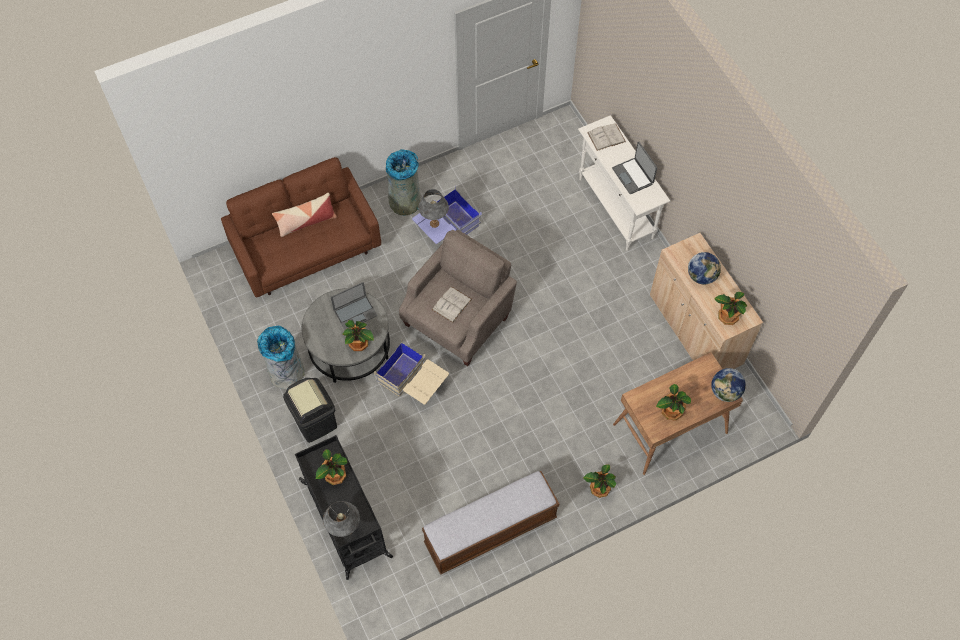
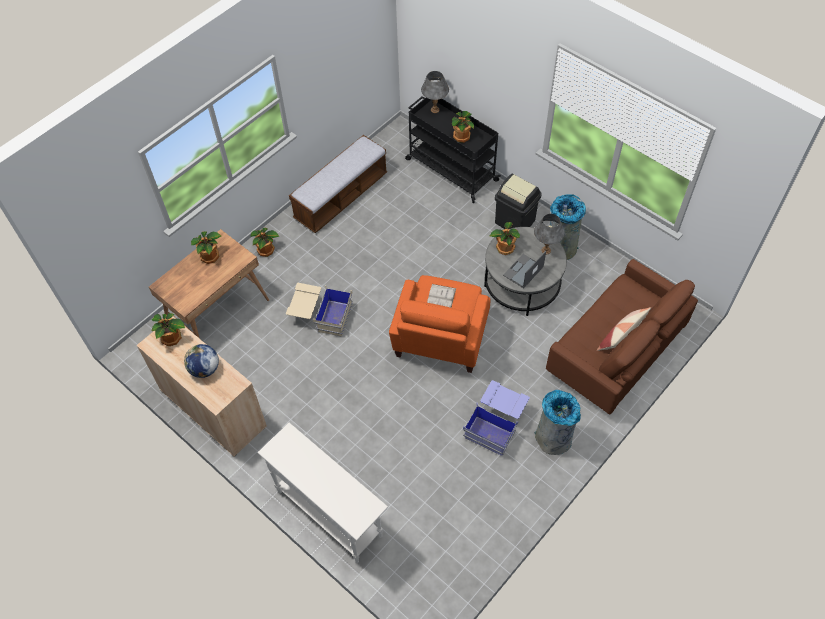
camera: 160 degrees right, 5 degrees down
beige storage box [374,340,449,405] -> beige storage box moved to [286,283,353,336]
beige armchair [399,230,517,366] -> orange armchair [389,275,491,373]
grey table lamp [418,189,449,228] -> grey table lamp moved to [534,214,565,255]
white book [587,123,626,151] -> none
laptop [612,142,657,194] -> none
globe [711,368,746,402] -> none

